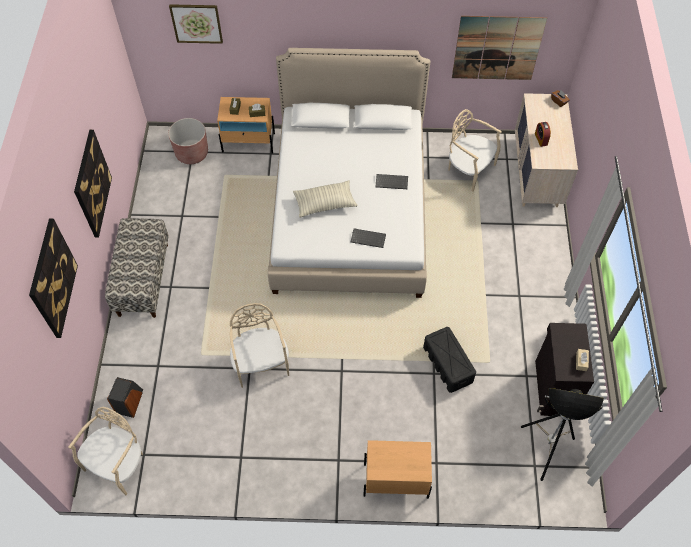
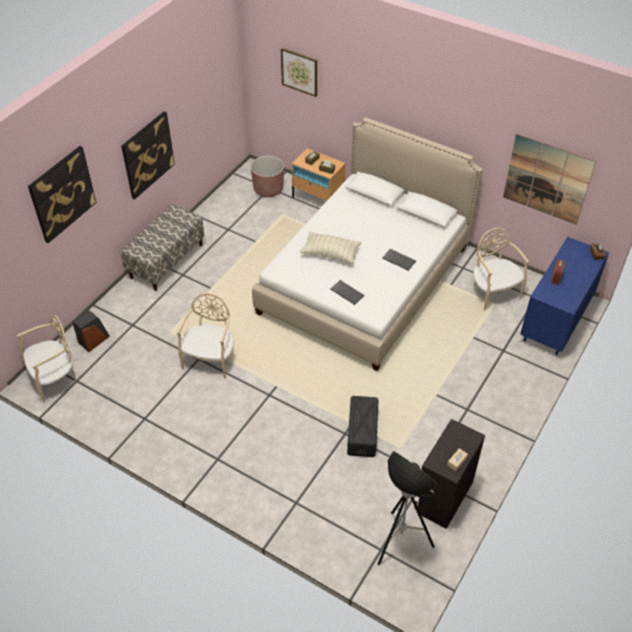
camera: 30 degrees right, 10 degrees down
beige nightstand [363,440,432,499] -> none
beige dresser [515,93,578,207] -> blue dresser [520,237,609,355]

